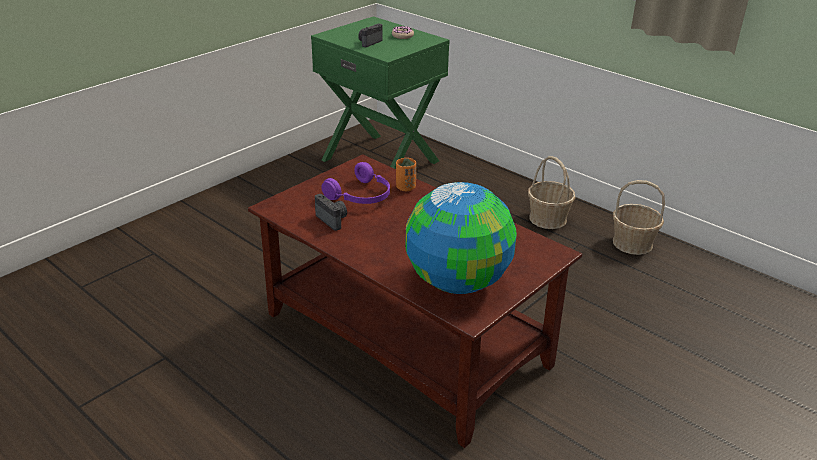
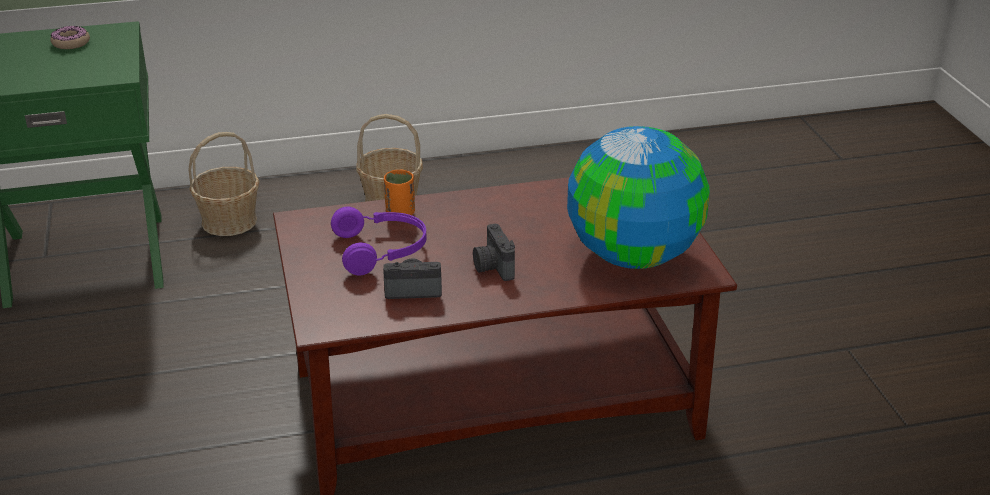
camera: 55 degrees left, 0 degrees up
camera [358,24,383,47] -> camera moved to [473,224,515,281]
basket [613,180,665,255] -> basket moved to [188,132,260,236]

